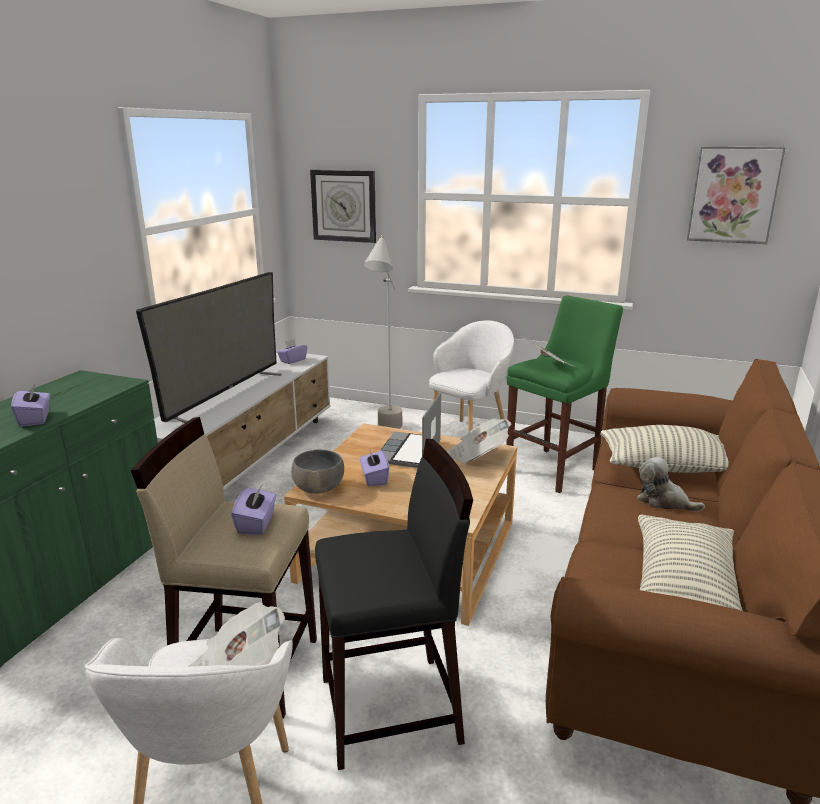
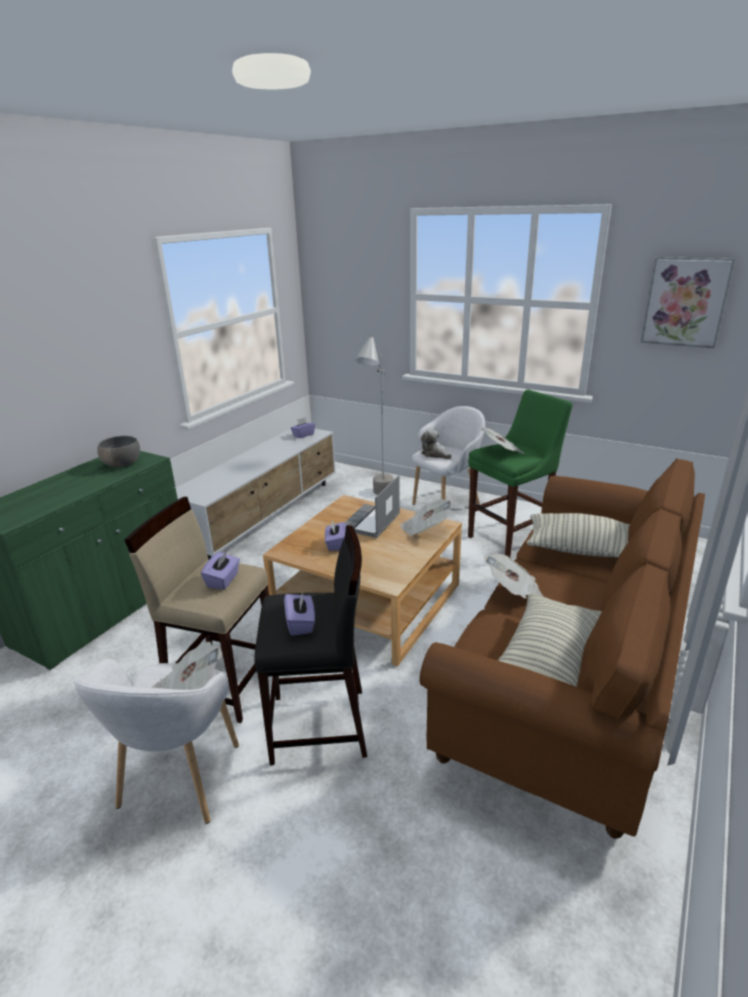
camera: 10 degrees right, 5 degrees up
purple tissue box [11,383,50,427] -> purple tissue box moved to [284,592,315,636]
television [136,272,281,423] -> none
grey bowl [291,450,344,494] -> grey bowl moved to [97,436,140,467]
wall clock [310,170,376,243] -> none
plush toy [637,457,705,512] -> plush toy moved to [421,429,452,459]
none -> newspaper [484,553,543,599]

